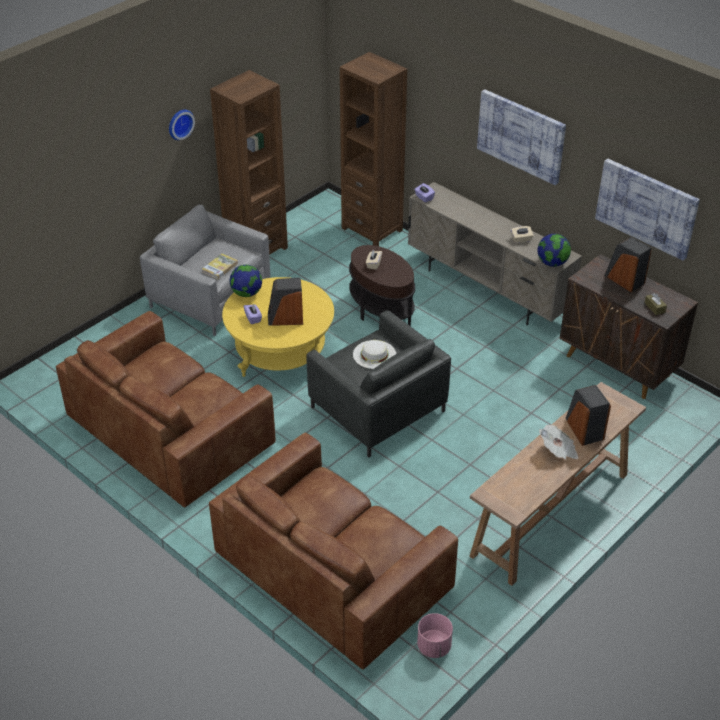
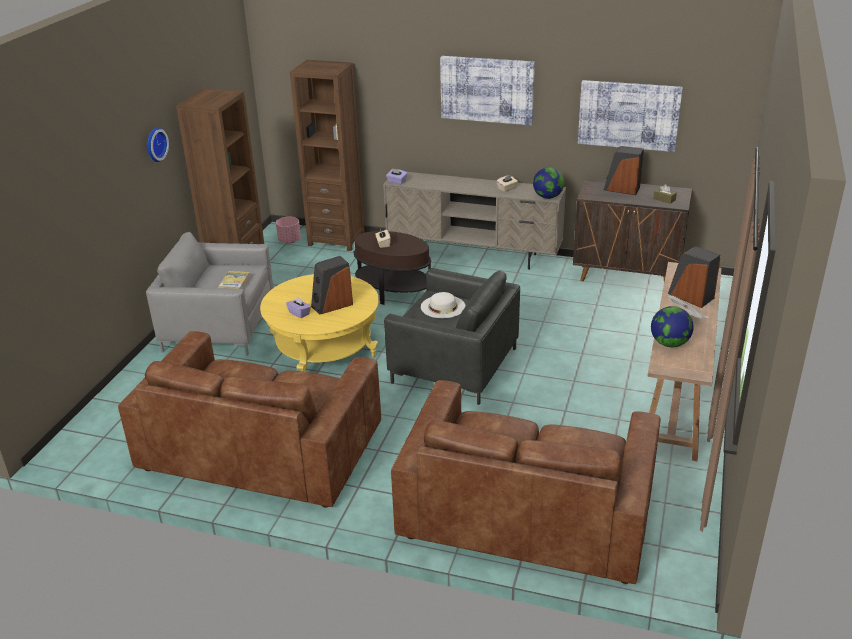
camera: 25 degrees left, 10 degrees down
globe [230,265,262,297] -> globe moved to [651,306,693,347]
pink planter [417,613,453,658] -> pink planter moved to [276,217,301,244]

